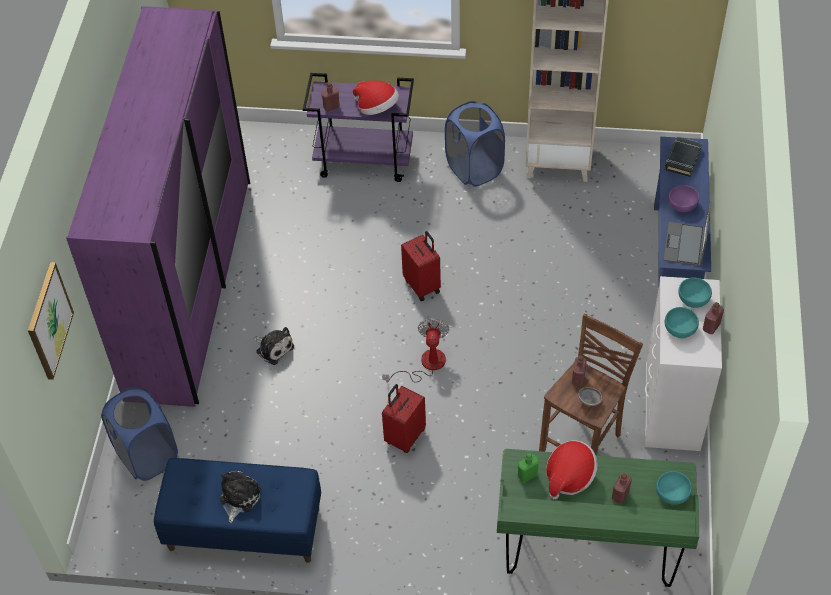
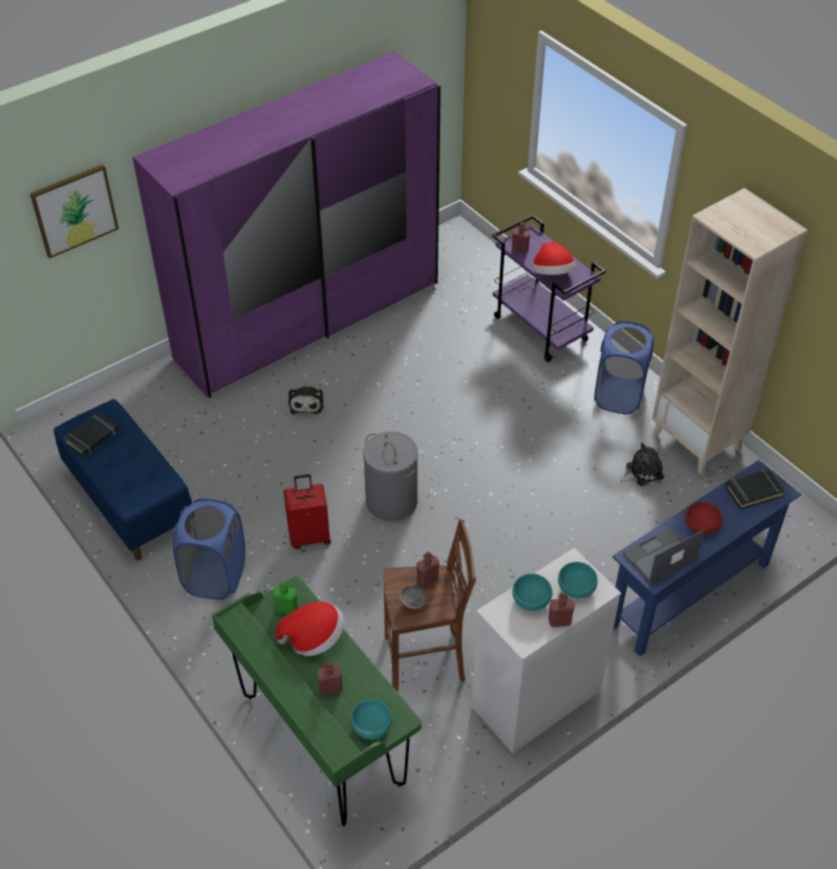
camera: 45 degrees right, 5 degrees down
blue laundry basket [101,387,178,481] -> blue laundry basket moved to [173,499,245,600]
plush toy [220,471,261,523] -> plush toy moved to [621,443,664,486]
fan [382,318,449,383] -> grey laundry basket [363,431,418,521]
red suitcase [401,231,441,301] -> none
purple bowl [668,185,699,212] -> red bowl [685,502,722,534]
none -> black book [64,412,119,457]

